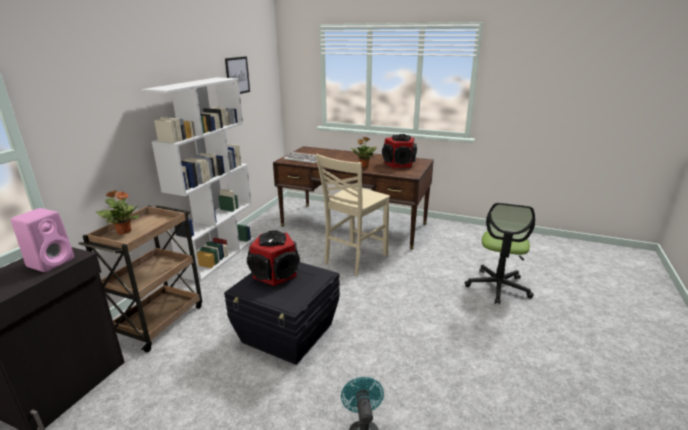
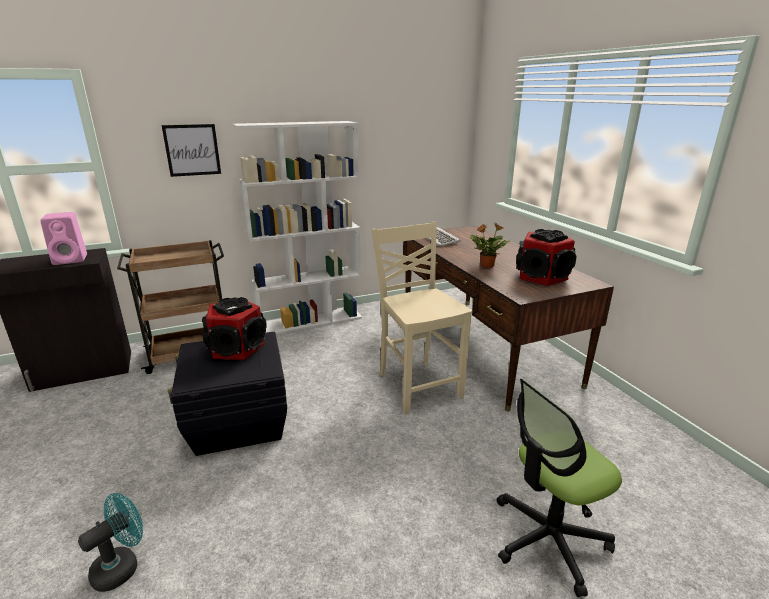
camera: 45 degrees right, 0 degrees up
potted plant [96,190,139,235] -> none
picture [225,56,250,94] -> picture moved to [162,124,221,177]
beige chair [316,154,390,275] -> beige chair turned 75 degrees clockwise [371,222,472,414]

